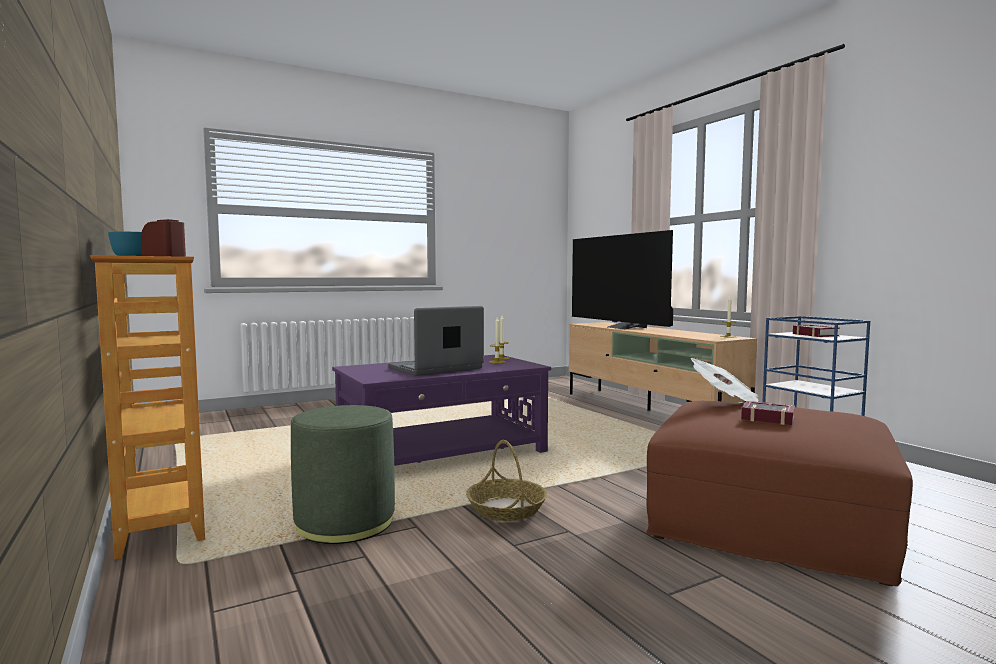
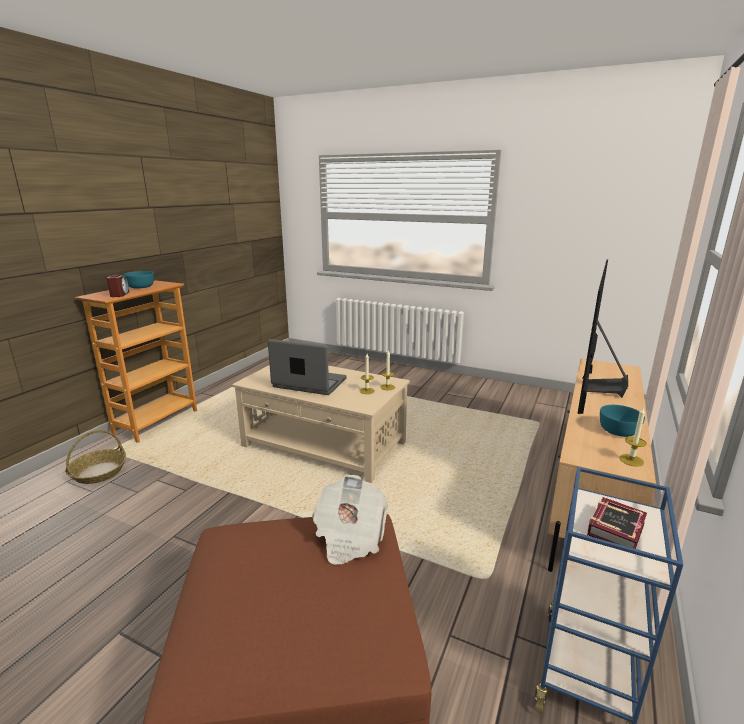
camera: 55 degrees right, 15 degrees up
green ottoman [291,405,395,544] -> none
purple coffee table [332,354,551,466] -> beige coffee table [232,365,410,483]
basket [466,440,547,521] -> basket moved to [66,430,126,484]
book [741,401,795,425] -> none
none -> turquoise bowl [600,405,645,437]

